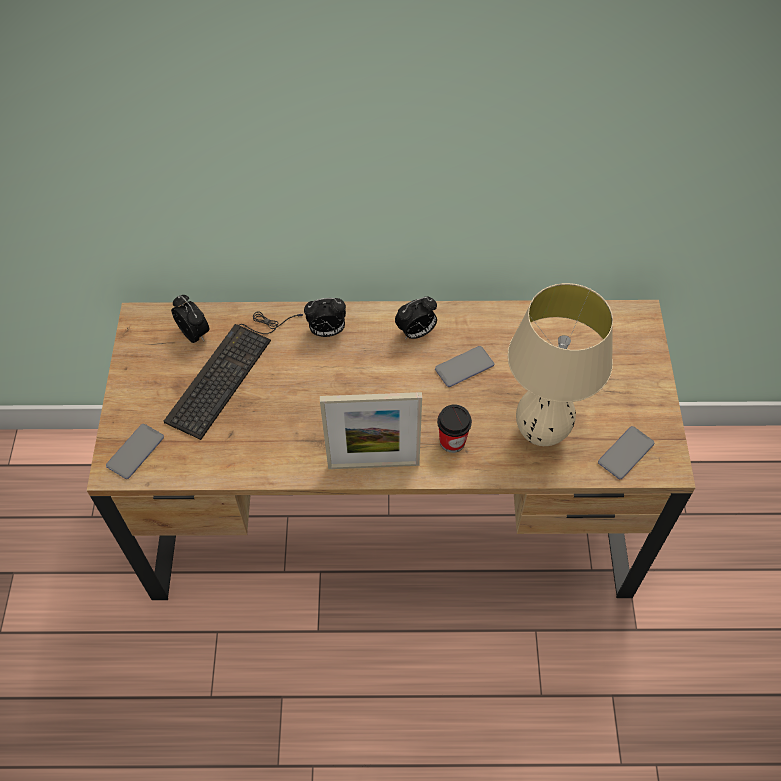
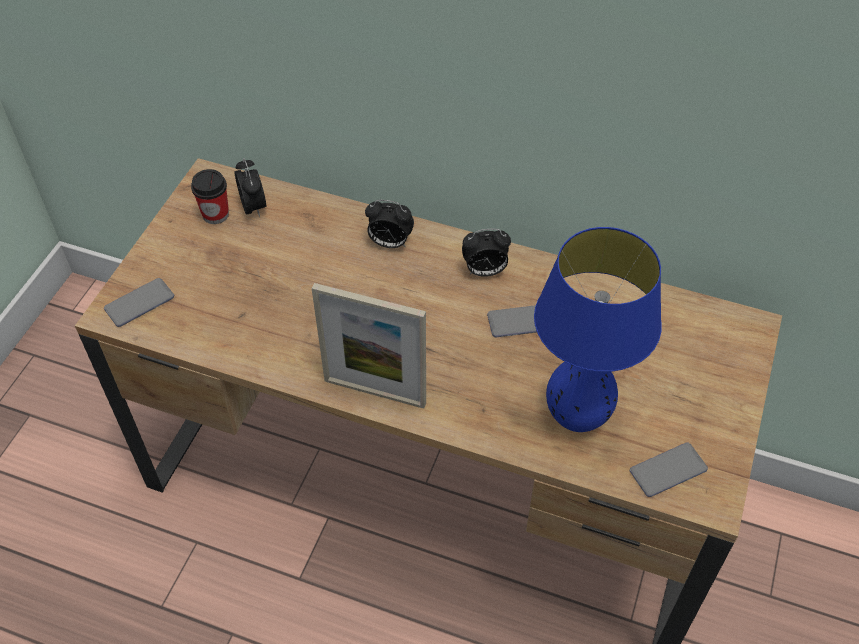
camera: 20 degrees right, 5 degrees down
keyboard [164,311,303,440] -> none
cup [437,404,472,453] -> cup moved to [191,169,229,224]
beige table lamp [507,283,613,446] -> blue table lamp [534,227,662,432]

